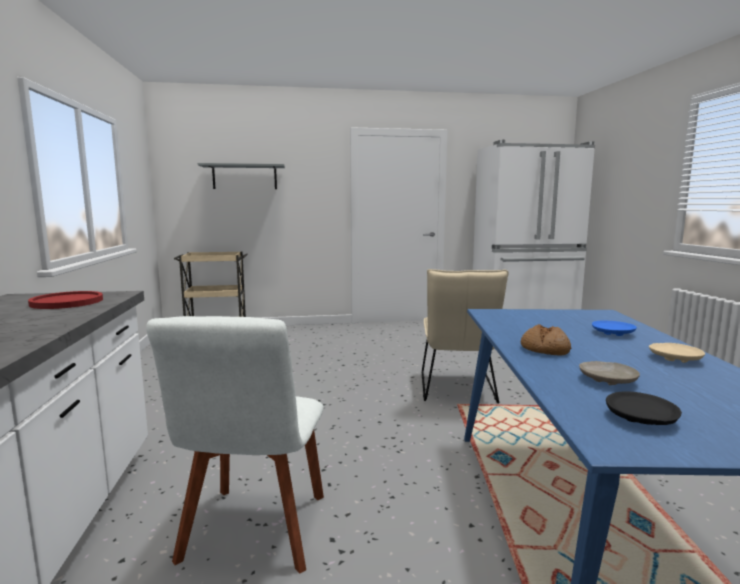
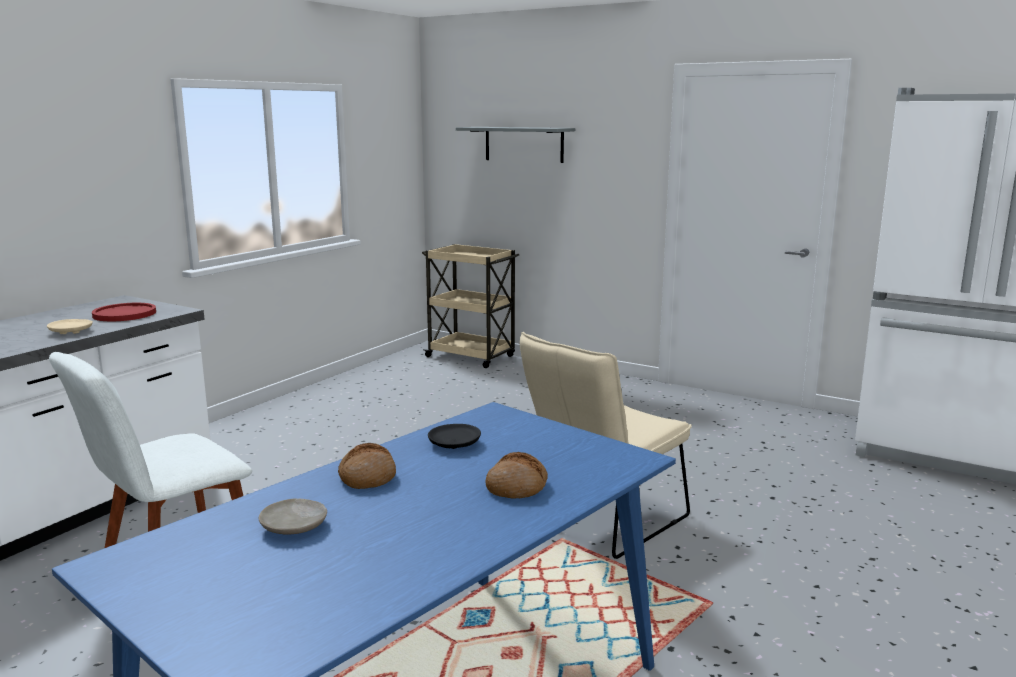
camera: 40 degrees right, 5 degrees up
blue plate [592,321,637,336] -> bread [485,452,548,498]
black plate [606,392,682,425] -> black plate moved to [428,424,481,449]
beige plate [649,343,705,363] -> beige plate moved to [47,319,93,334]

